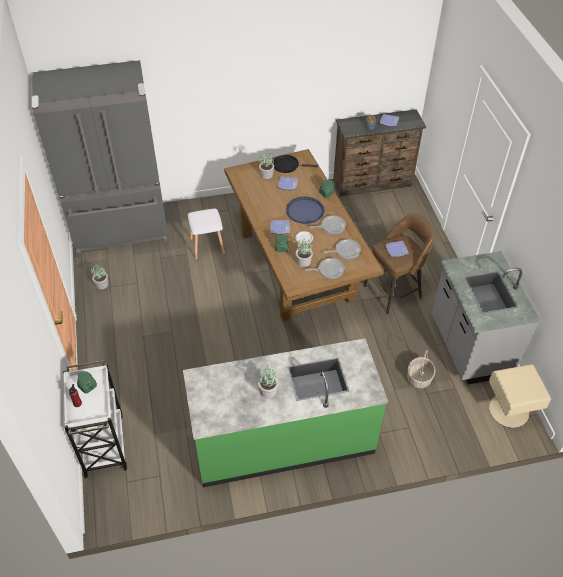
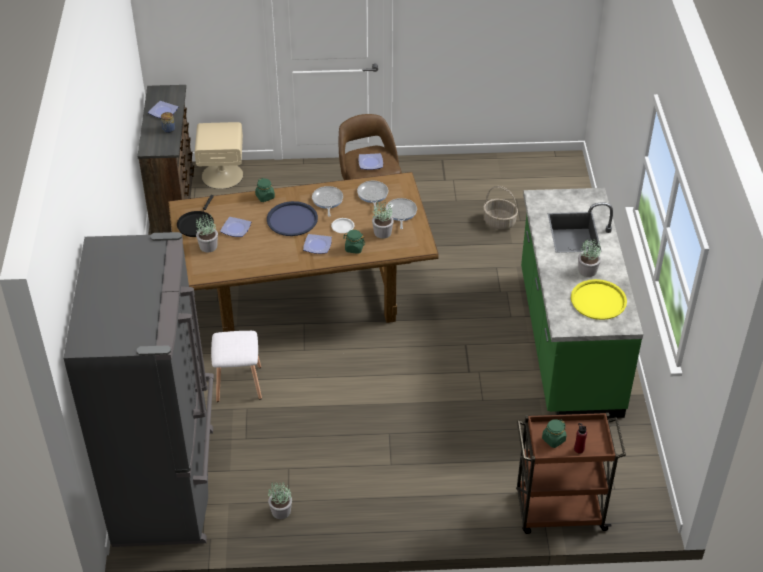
camera: 80 degrees left, 5 degrees down
white cart [63,360,127,478] -> brown cart [516,413,626,534]
grey counter [431,251,540,384] -> none
beige nightstand [489,364,551,428] -> beige nightstand moved to [195,122,243,189]
none -> yellow tray [571,279,627,320]

